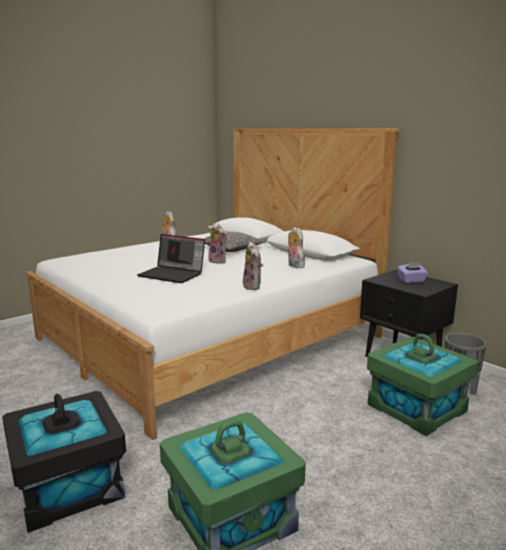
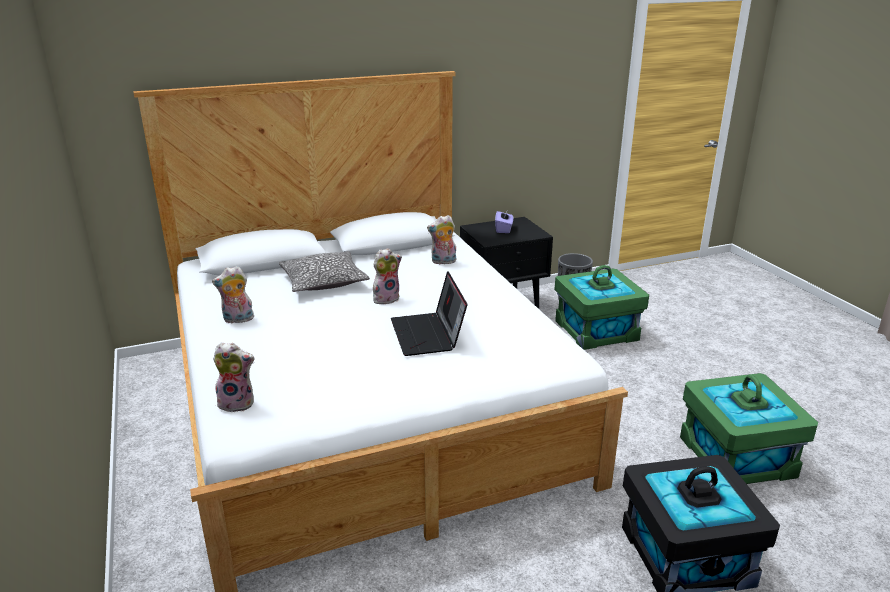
camera: 70 degrees left, 10 degrees up
laptop [137,234,205,283] -> laptop turned 120 degrees clockwise [391,271,467,356]
plush toy [243,242,263,290] -> plush toy moved to [213,342,254,412]

